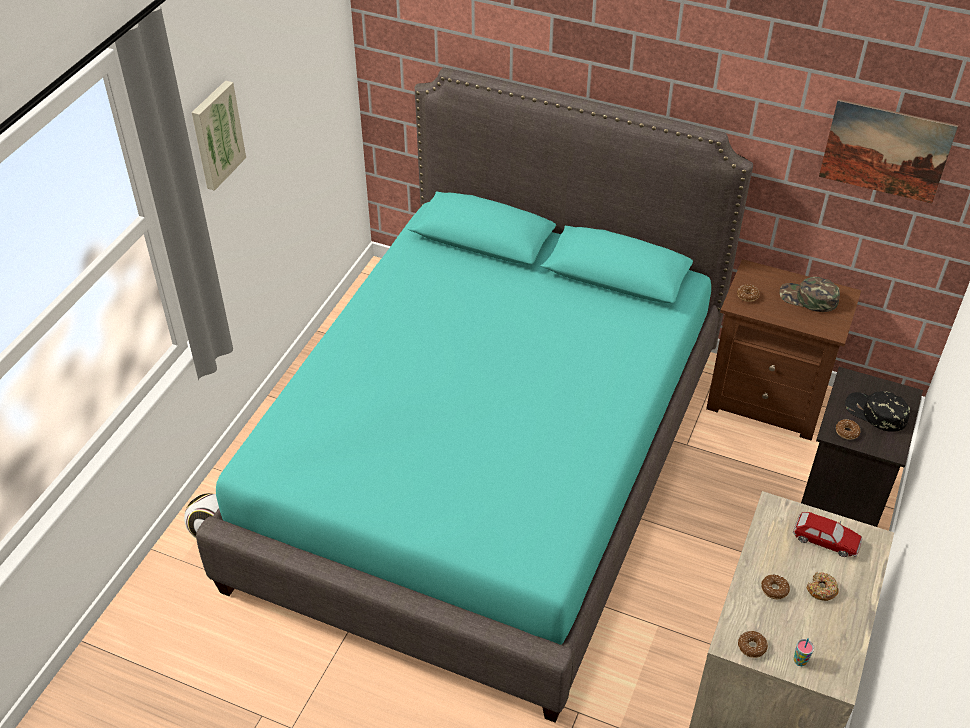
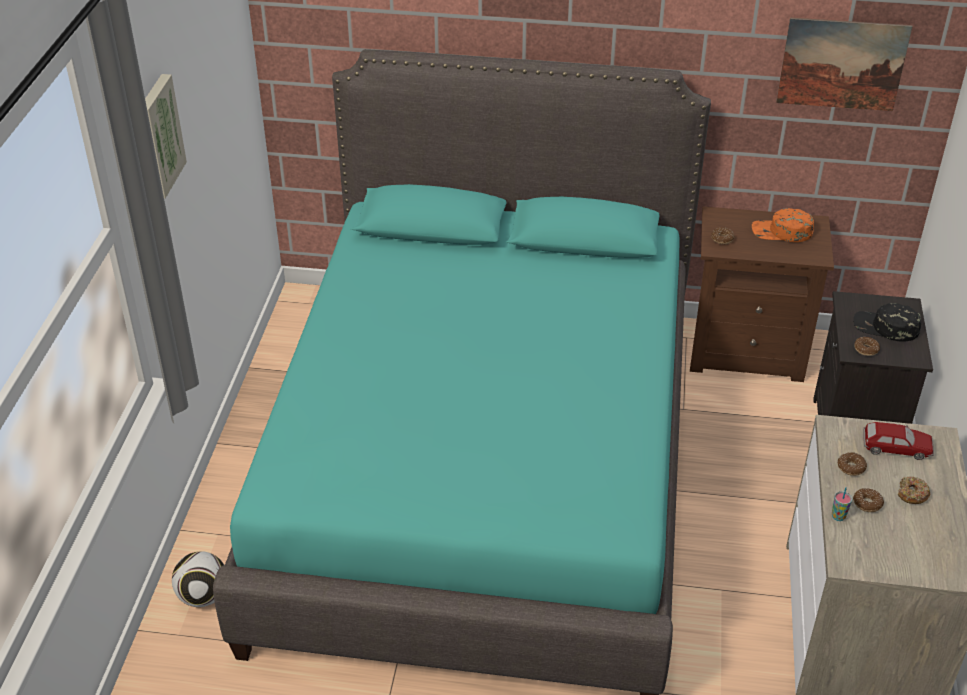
camera: 15 degrees left, 5 degrees down
donut [738,631,768,658] -> donut moved to [837,452,867,476]
green cap [779,277,840,312] -> orange cap [752,208,814,242]
cup [793,638,814,666] -> cup moved to [832,487,852,521]

